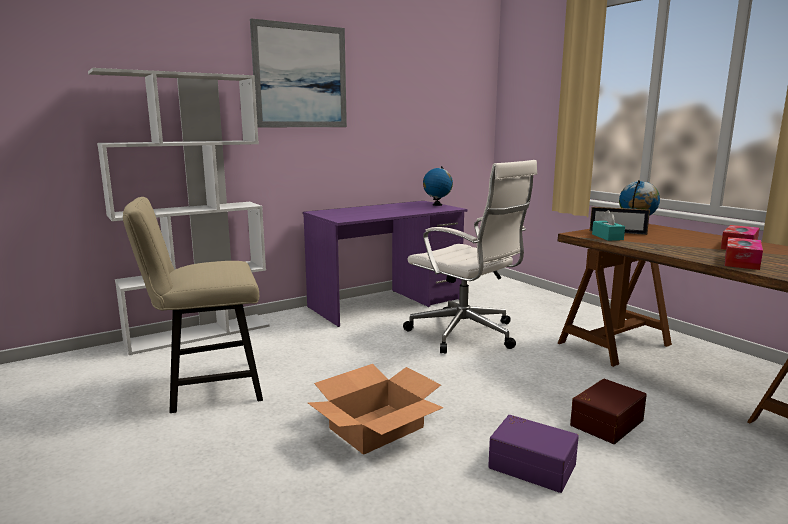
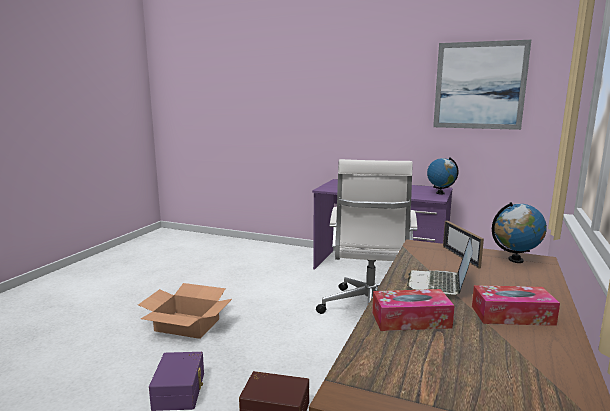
camera: 55 degrees right, 0 degrees up
white bookcase [88,68,270,355] -> none
beige chair [123,197,263,413] -> none
picture [250,18,347,127] -> picture moved to [433,40,531,130]
turquoise tissue box [592,210,625,241] -> none
none -> laptop [407,235,473,296]

